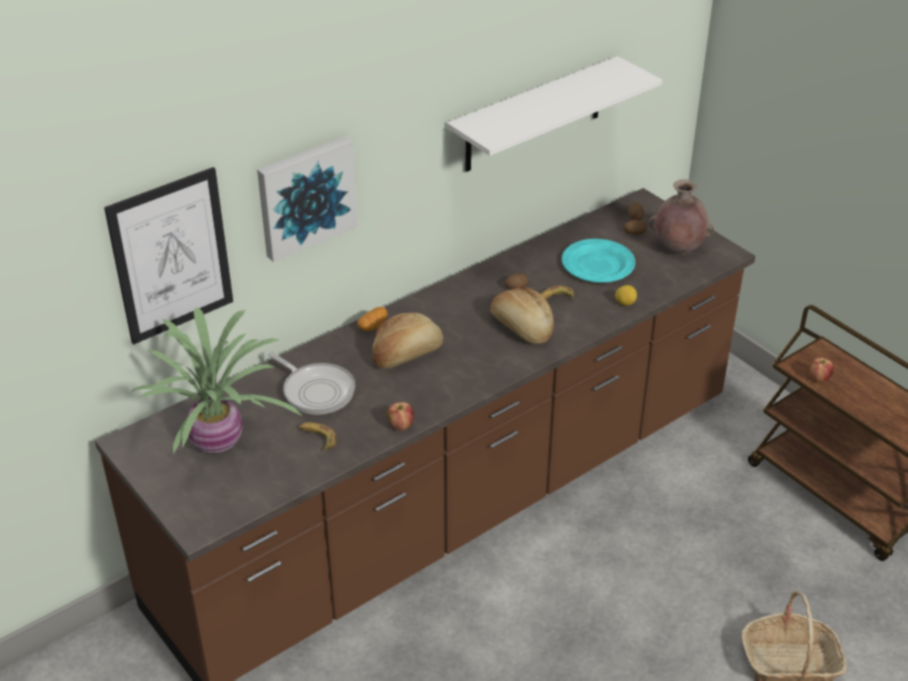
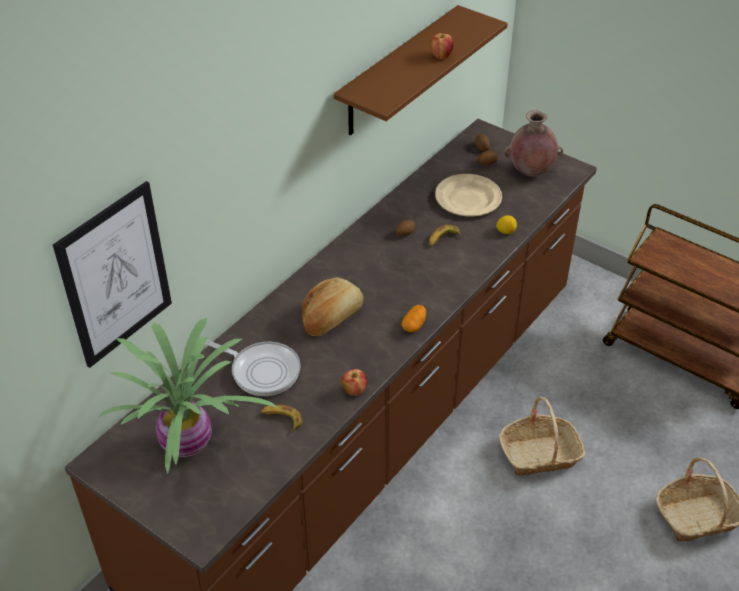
camera: 15 degrees left, 5 degrees up
picture [257,136,357,262] -> none
potato [357,307,388,331] -> potato moved to [402,305,426,332]
white shelf [447,56,662,172] -> brown shelf [334,5,508,135]
bread [490,287,554,344] -> none
turquoise plate [562,239,635,283] -> beige plate [435,174,502,216]
apple [809,357,834,383] -> apple moved to [430,33,454,59]
none -> basket [499,397,586,476]

